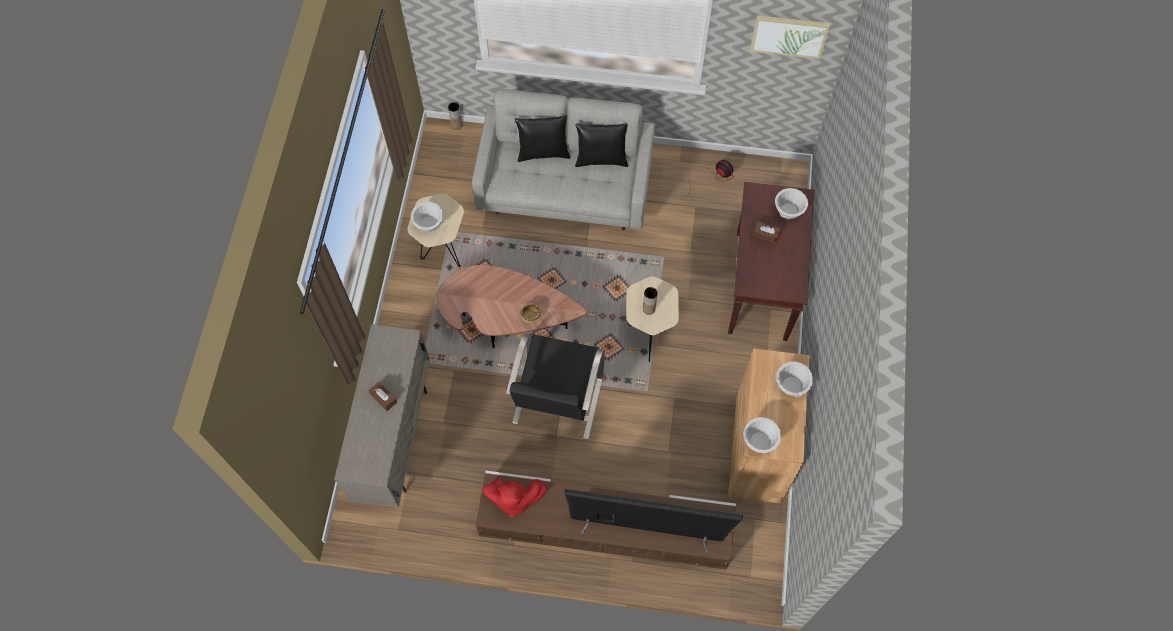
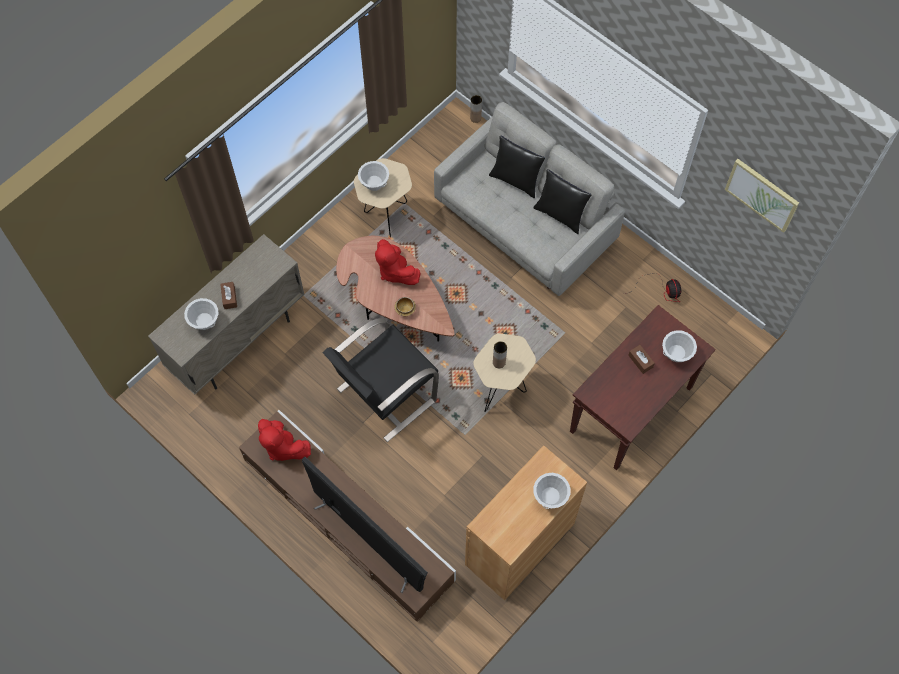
camera: 35 degrees right, 0 degrees up
white bowl [743,417,781,453] -> white bowl moved to [184,298,218,330]
none -> red plush toy [375,239,420,285]

